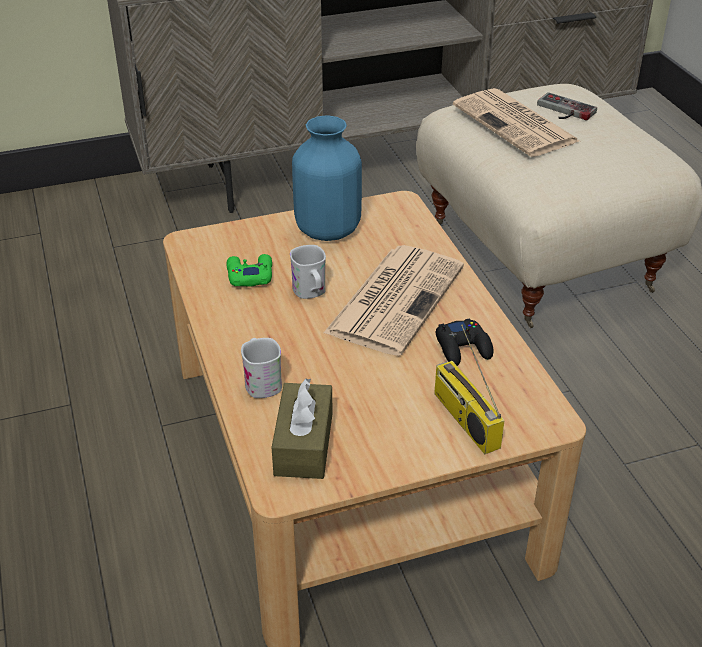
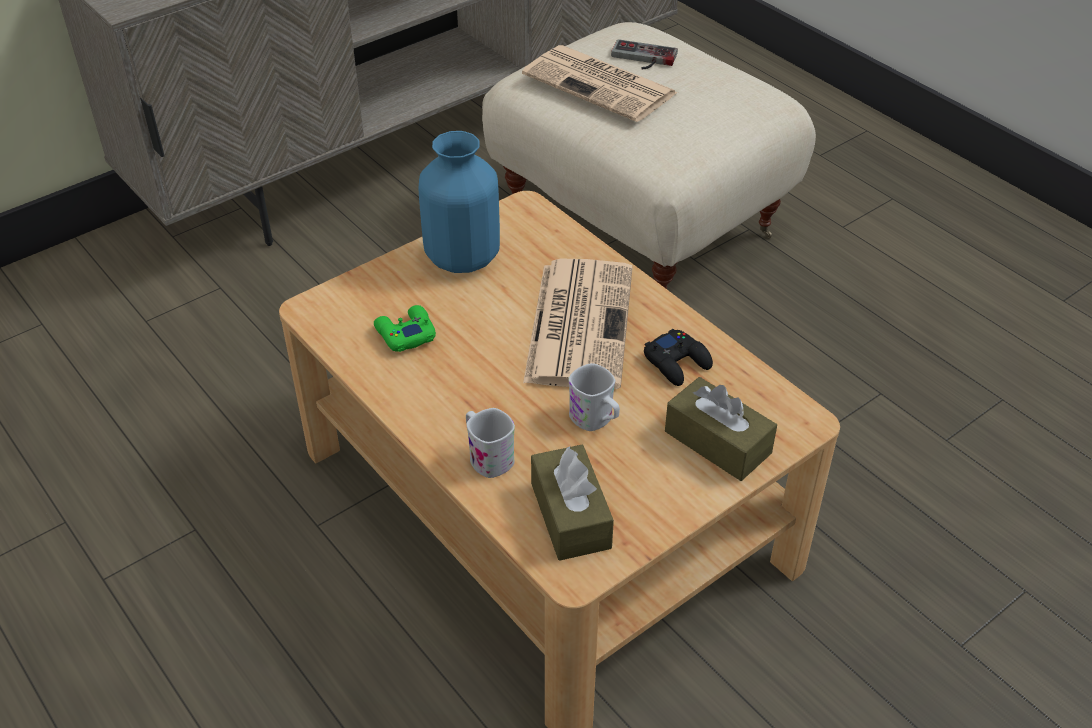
camera: 20 degrees left, 5 degrees up
white mug [290,245,326,299] -> white mug moved to [568,363,620,431]
radio [434,324,504,454] -> brown tissue box [665,377,777,481]

